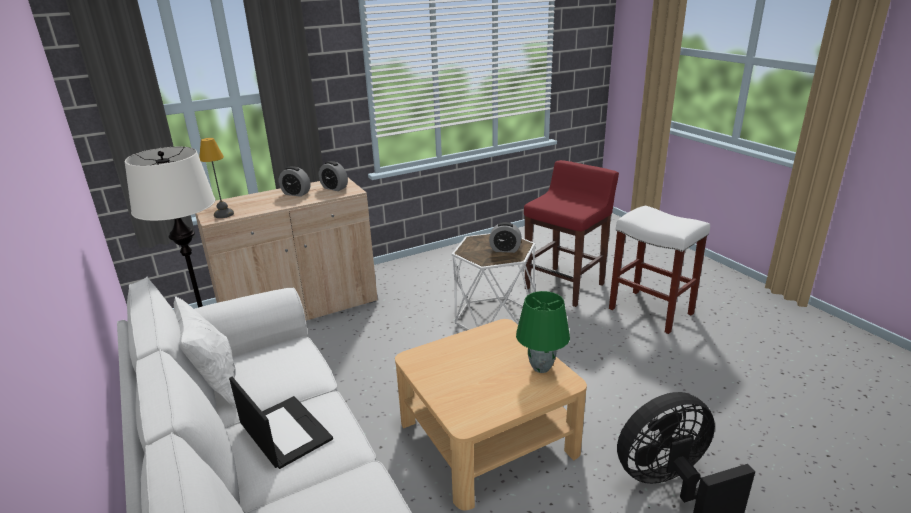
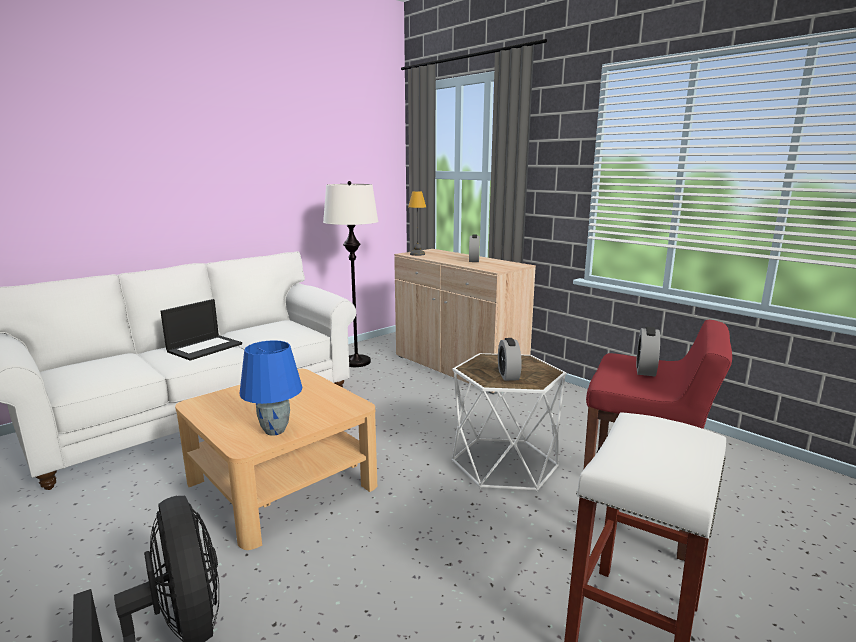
camera: 75 degrees right, 10 degrees down
white pillow [174,296,236,407] -> none
alarm clock [319,161,348,191] -> alarm clock moved to [636,327,660,376]
green table lamp [516,291,570,373] -> blue table lamp [240,340,303,436]

